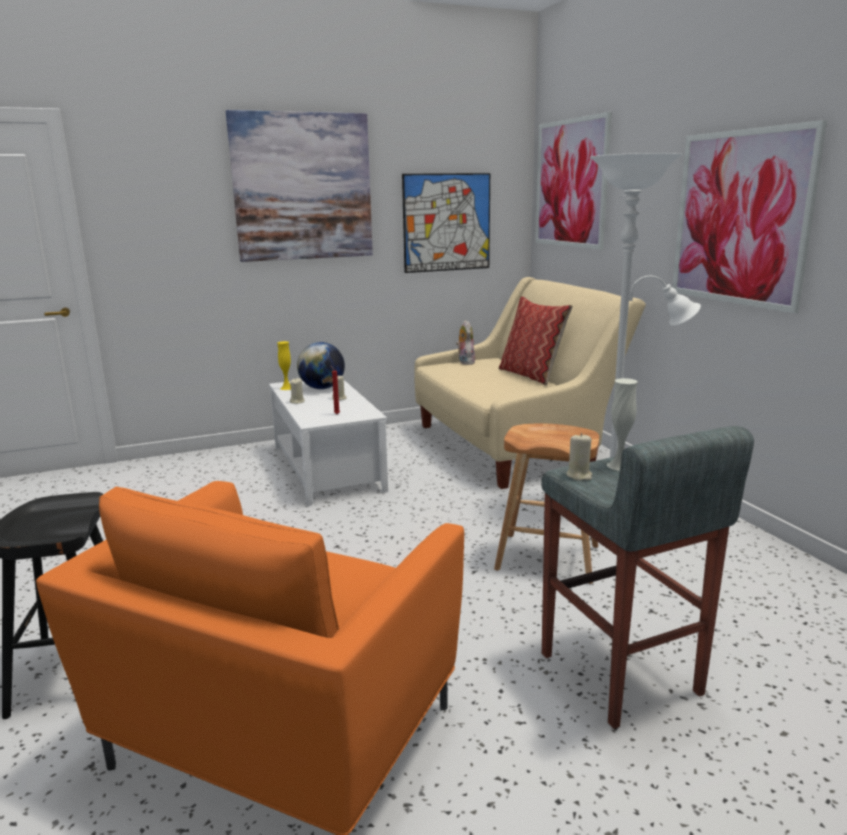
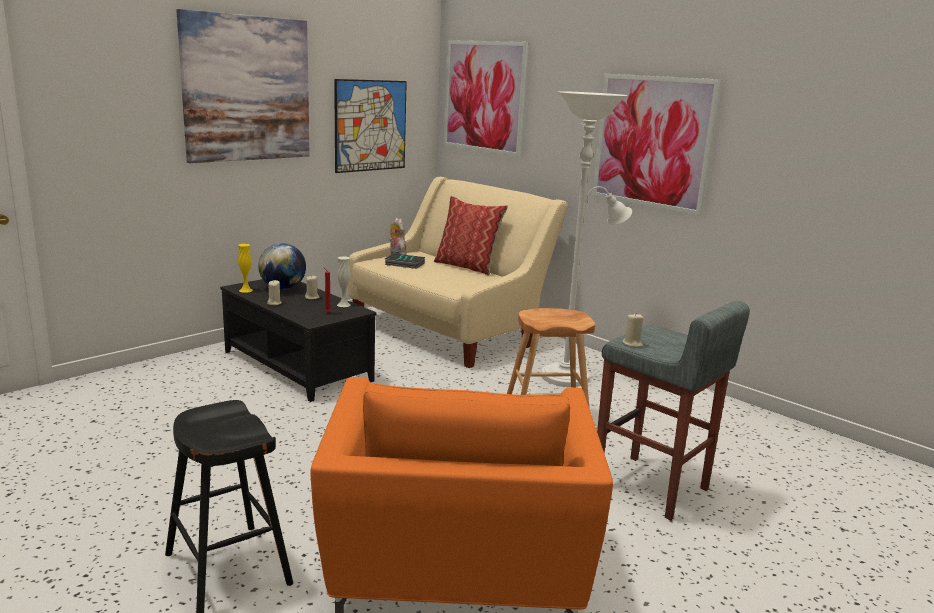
camera: 25 degrees left, 0 degrees up
white coffee table [269,380,388,506] -> black coffee table [220,279,377,402]
white vase [607,378,638,471] -> white vase moved to [337,256,351,307]
none -> book [385,253,425,269]

